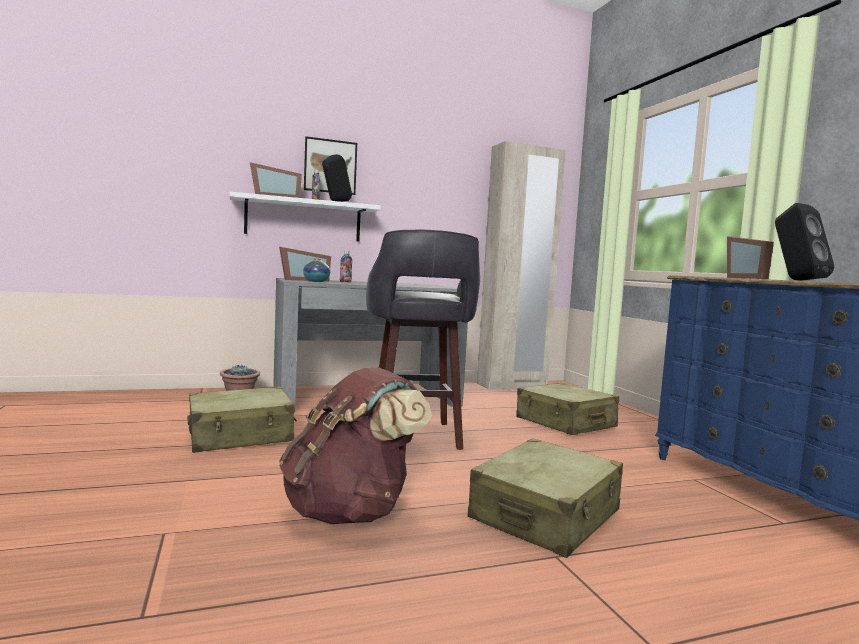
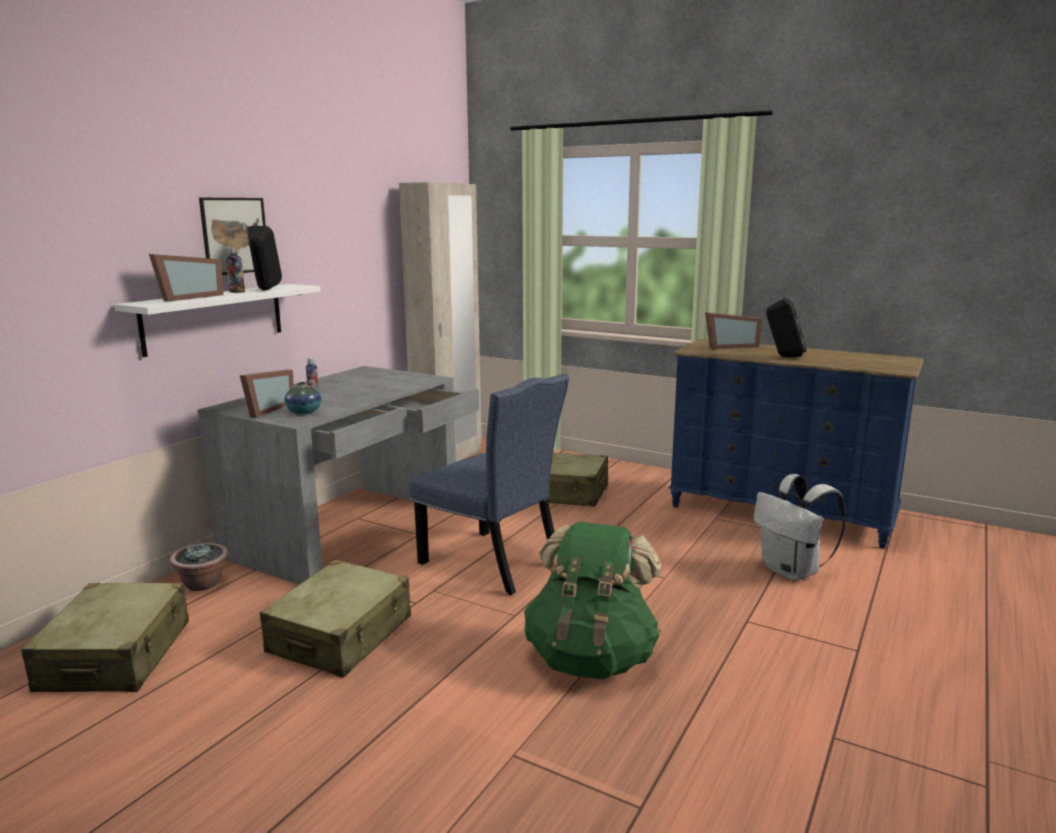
camera: 40 degrees left, 10 degrees up
brown backpack [279,367,432,524] -> green backpack [524,521,661,679]
grey stool [366,230,480,450] -> blue chair [409,374,570,595]
beige suitcase [468,438,623,558] -> beige suitcase moved to [21,583,189,692]
picture frame [727,237,774,279] -> picture frame turned 60 degrees counterclockwise [705,312,763,349]
none -> white backpack [753,474,846,581]

